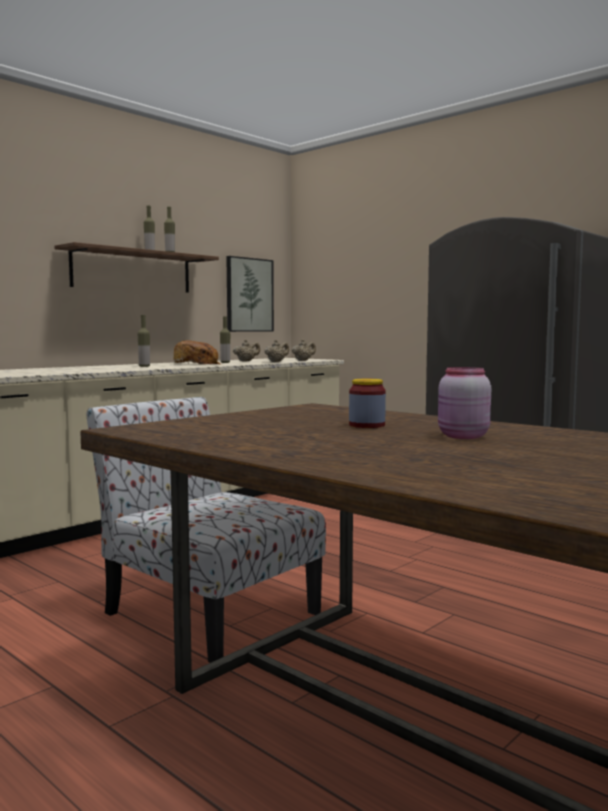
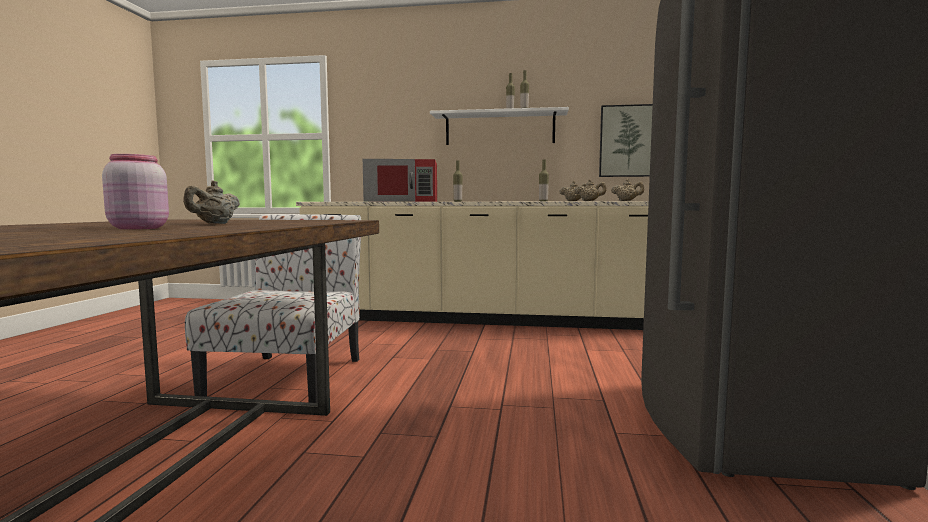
camera: 55 degrees right, 0 degrees up
brown shelf [54,242,219,293] -> white shelf [430,107,569,145]
bread [173,340,221,364] -> none
jar [349,379,386,428] -> beige teapot [183,180,240,224]
none -> red microwave [363,159,437,202]

